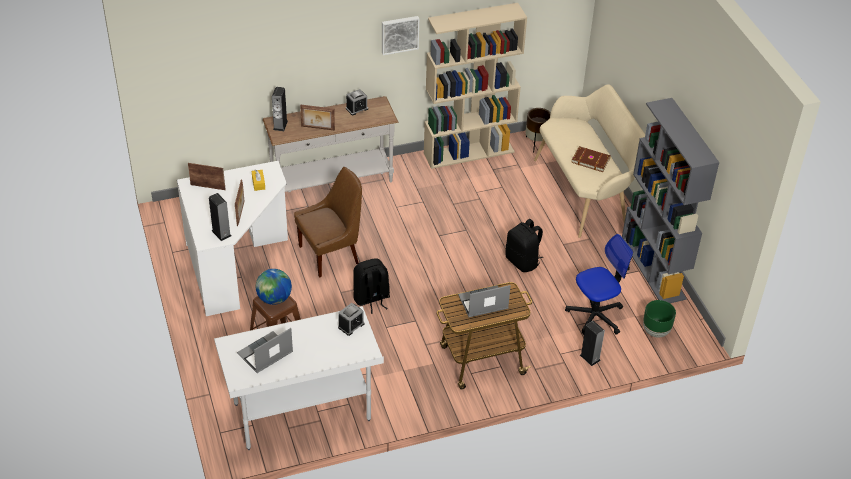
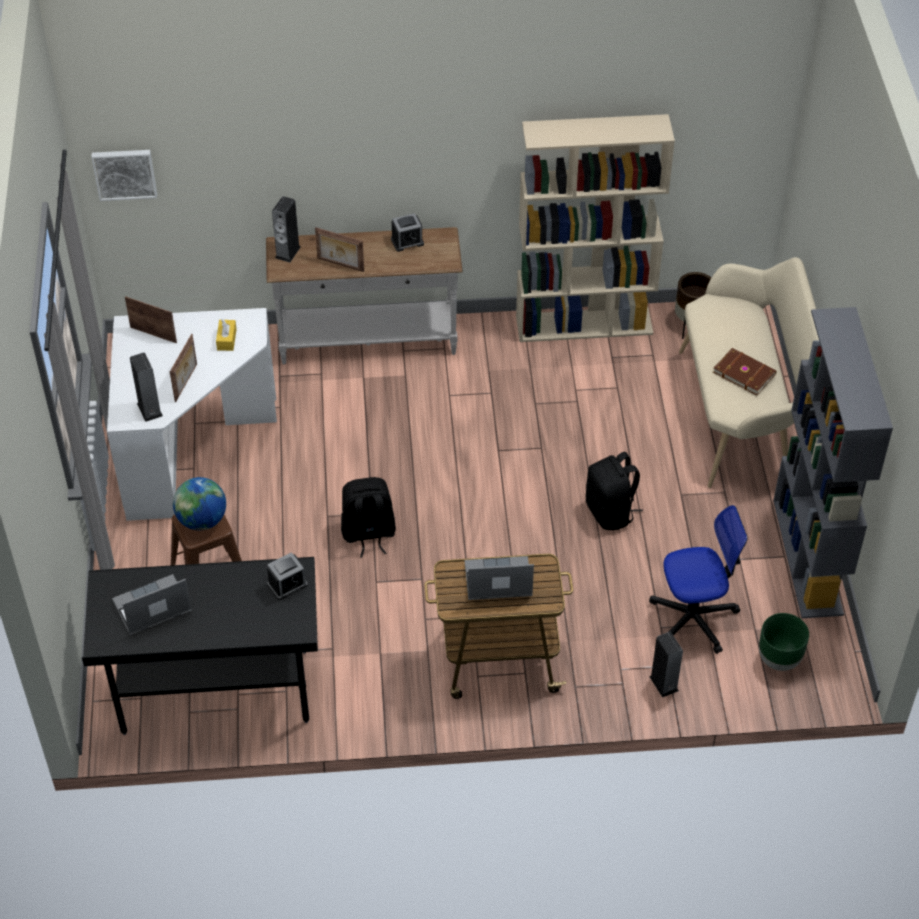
camera: 15 degrees right, 5 degrees up
white desk [214,306,384,450] -> black desk [82,557,318,735]
brown chair [294,167,362,278] -> none
picture [382,16,419,55] -> picture moved to [91,150,157,201]

